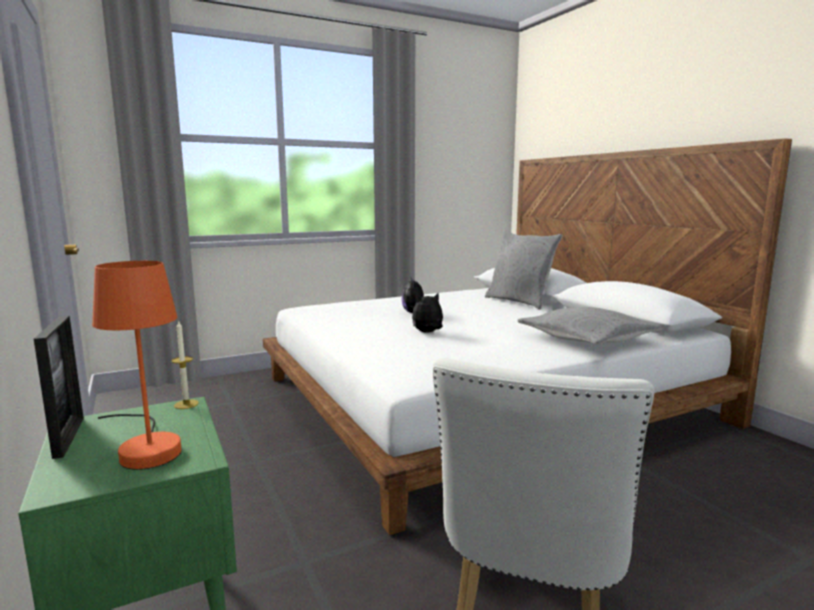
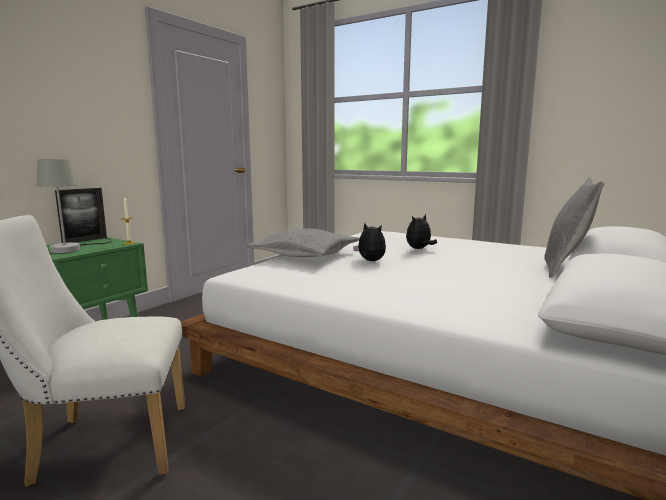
camera: 60 degrees right, 0 degrees up
orange table lamp [92,261,181,470] -> grey table lamp [36,159,112,253]
grey pillow [517,307,663,345] -> grey pillow moved to [246,228,360,257]

